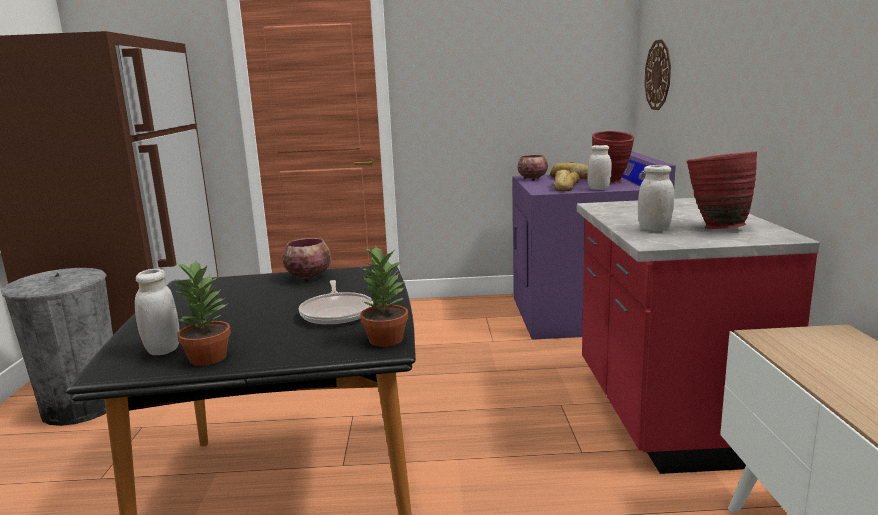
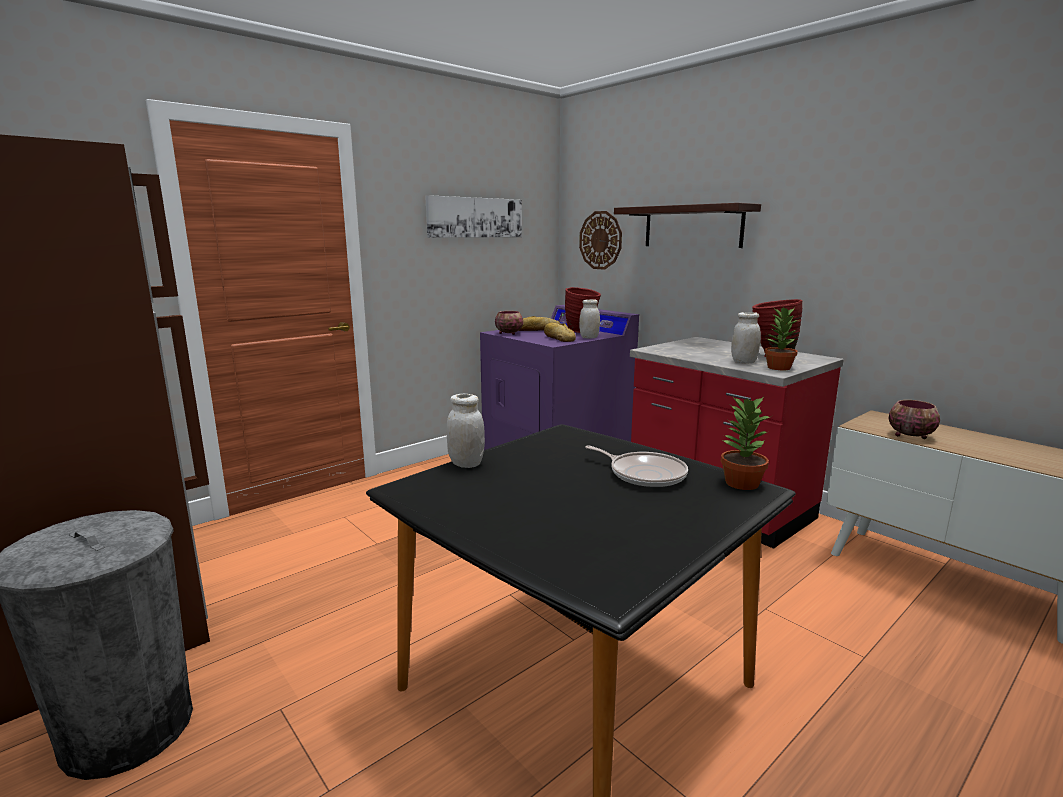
camera: 40 degrees left, 0 degrees up
white jar [135,269,179,355] -> white jar moved to [447,394,485,468]
potted plant [174,261,231,366] -> potted plant moved to [765,306,801,370]
bowl [283,238,331,282] -> bowl moved to [889,400,940,439]
none -> picture [425,195,522,238]
none -> shelf [614,203,761,248]

